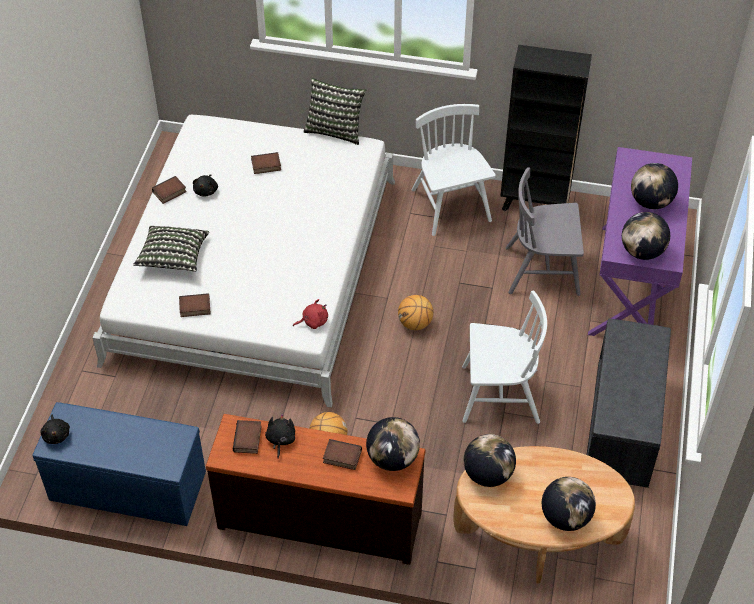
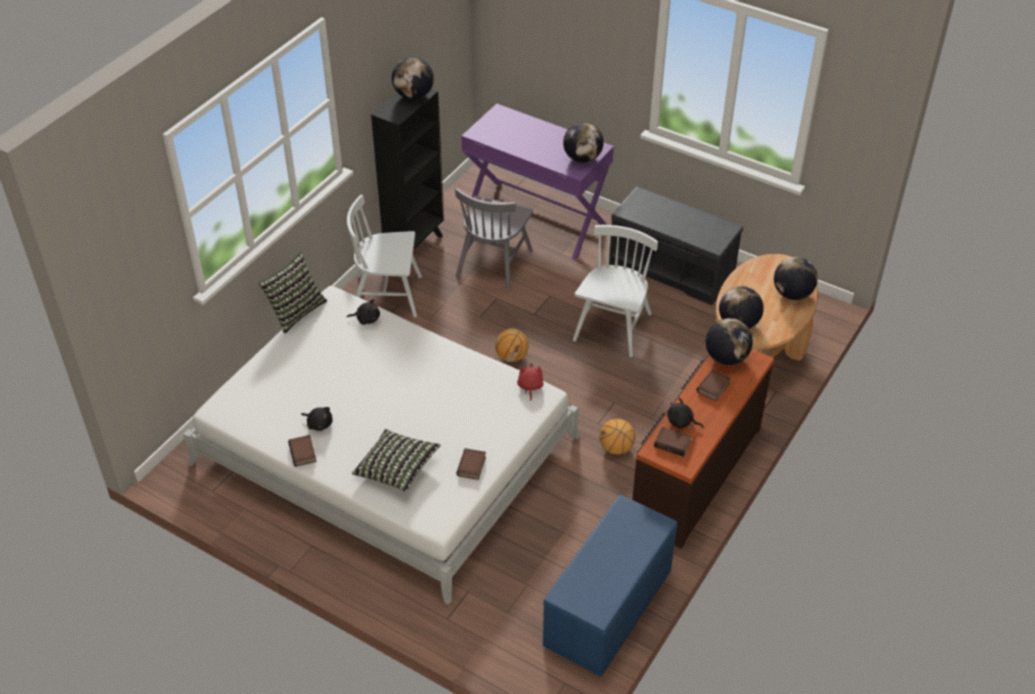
camera: 70 degrees left, 5 degrees down
black plush toy [40,415,70,444] -> black plush toy moved to [347,299,380,325]
book [251,152,281,174] -> none
globe [631,163,678,209] -> globe moved to [392,57,434,100]

